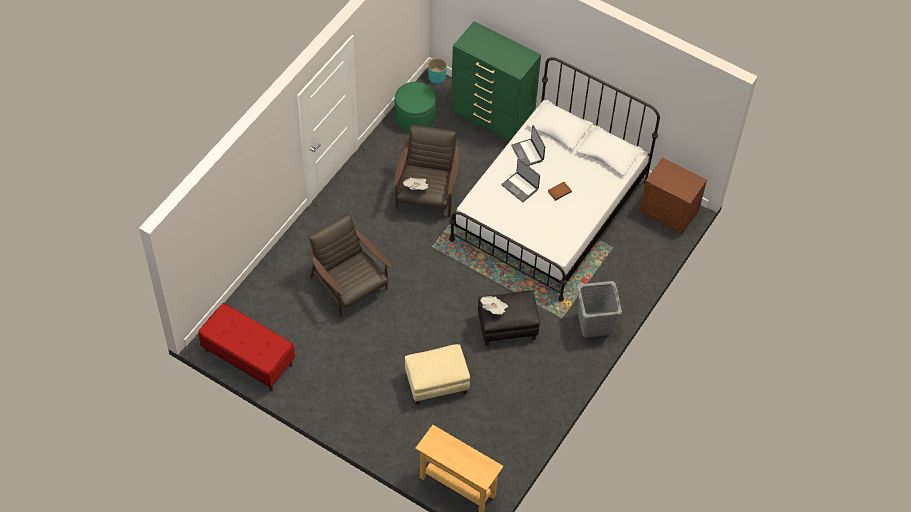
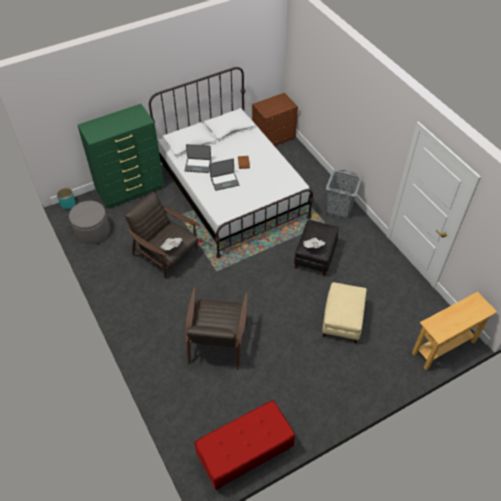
camera: 60 degrees left, 5 degrees down
brown armchair [308,214,391,317] -> brown armchair turned 75 degrees counterclockwise [185,287,248,370]
green ottoman [395,82,436,132] -> grey ottoman [69,201,110,245]

